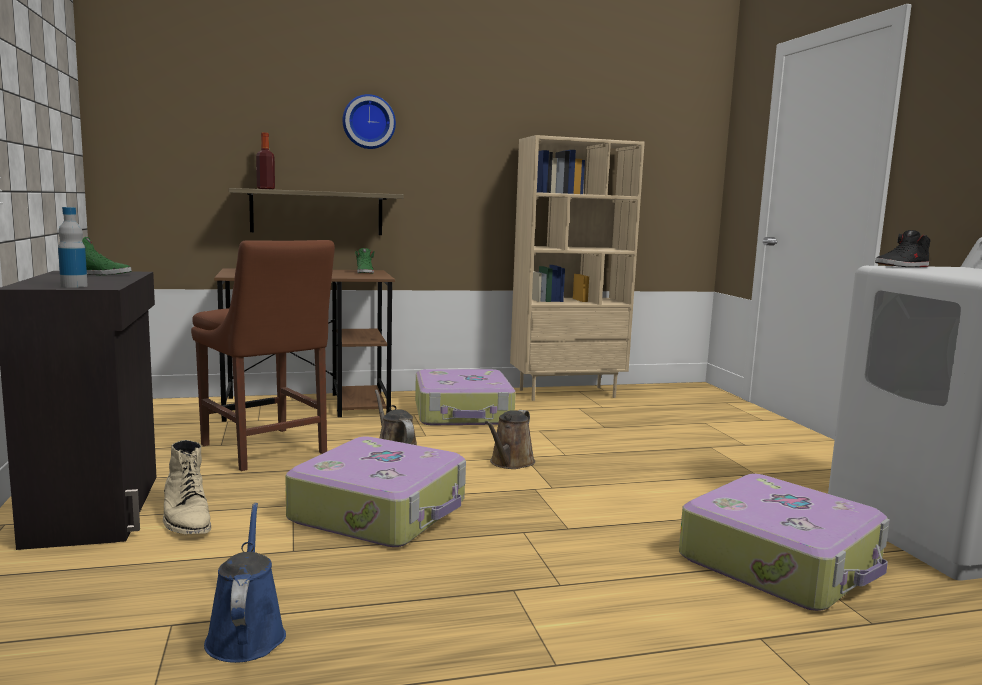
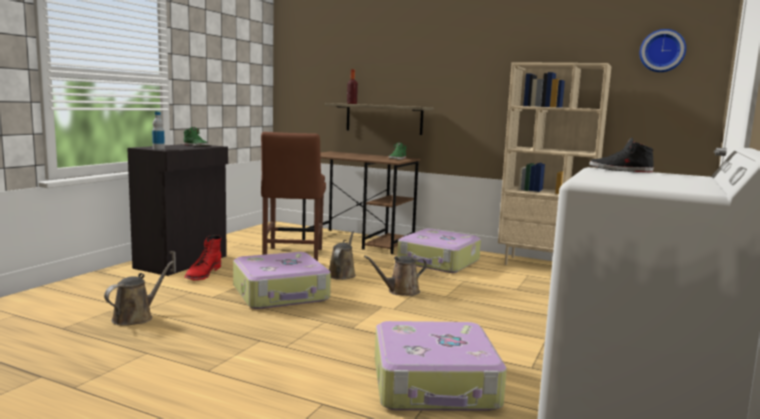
camera: 40 degrees right, 0 degrees up
beige boot [163,440,211,535] -> red boot [184,235,221,280]
blue watering can [204,503,286,663] -> brown watering can [104,261,174,326]
wall clock [343,94,396,149] -> wall clock moved to [640,29,686,72]

